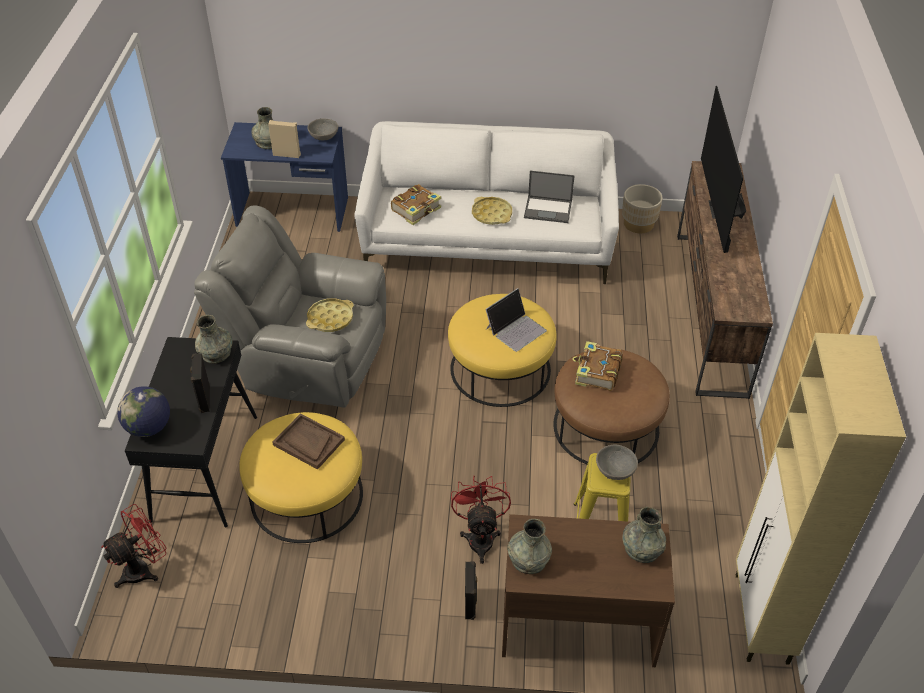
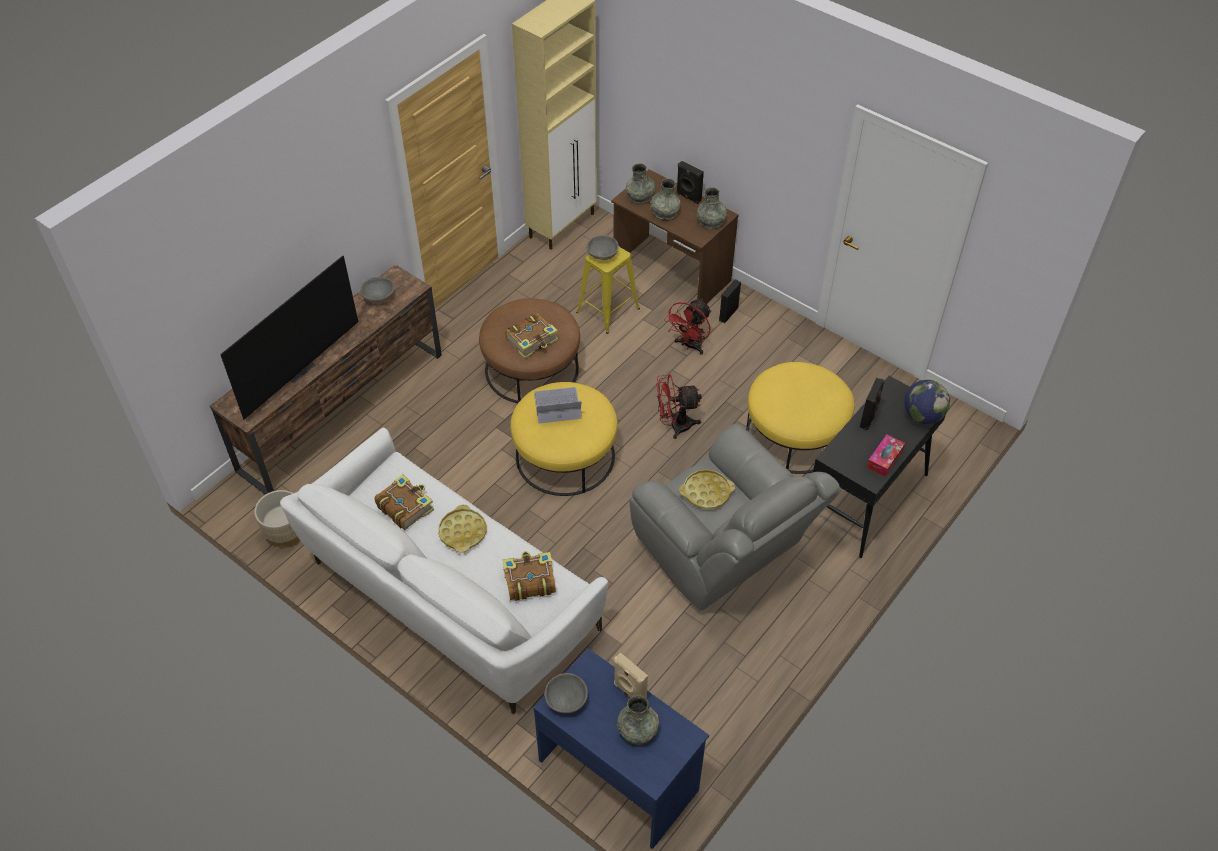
camera: 145 degrees left, 5 degrees up
red fan [101,504,166,588] -> red fan moved to [656,374,702,439]
grey vase [195,315,233,364] -> grey vase moved to [650,178,681,221]
brown tray [272,413,345,470] -> none
laptop [524,171,575,223] -> book [374,474,434,530]
none -> grey bowl [360,277,394,303]
none -> black speaker [676,161,704,204]
none -> tissue box [867,434,905,477]

